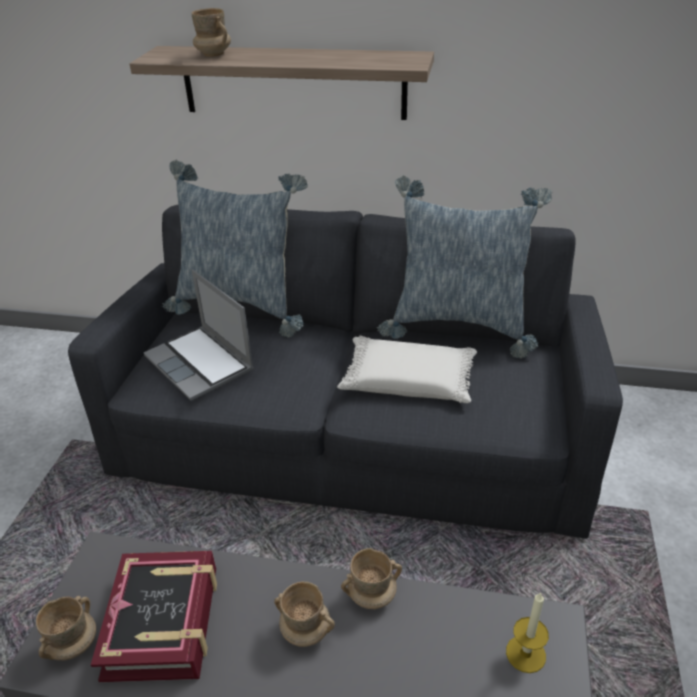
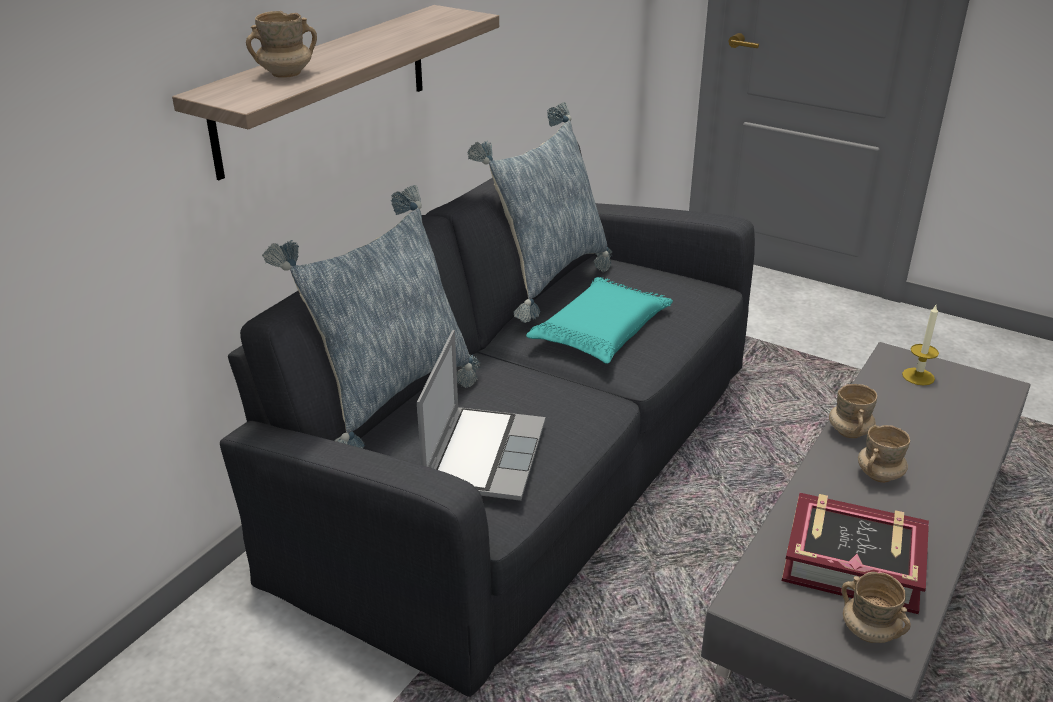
camera: 70 degrees left, 5 degrees down
laptop [144,269,254,401] -> laptop turned 60 degrees counterclockwise [417,330,545,501]
white pillow [337,336,477,403] -> turquoise pillow [526,277,673,364]

